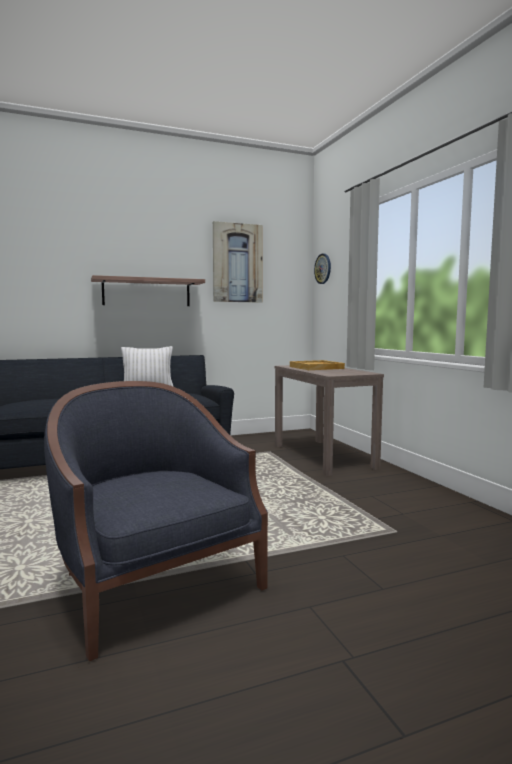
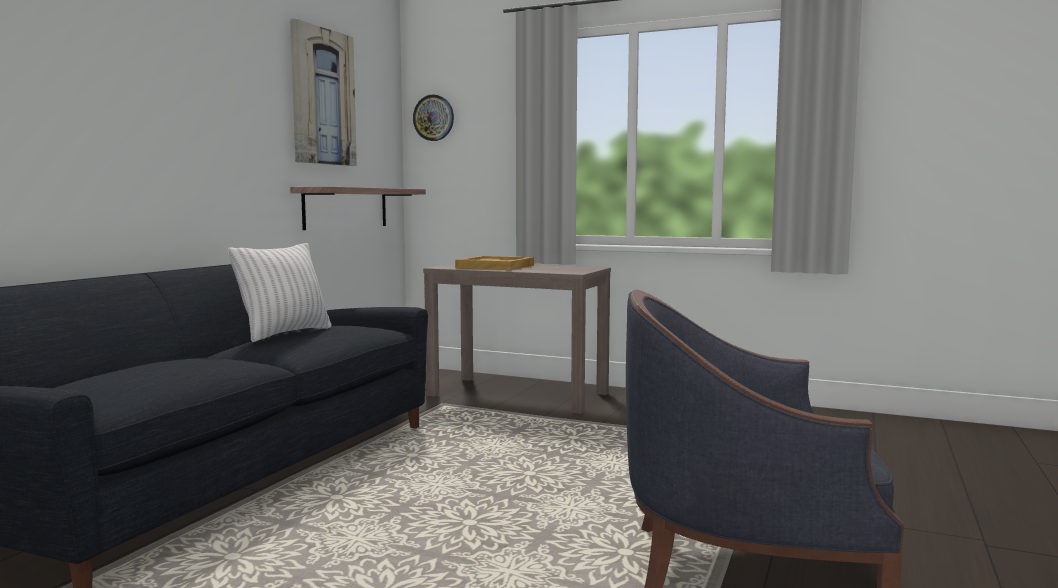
camera: 45 degrees left, 0 degrees up
shelf [91,275,205,306] -> shelf moved to [290,187,426,230]

